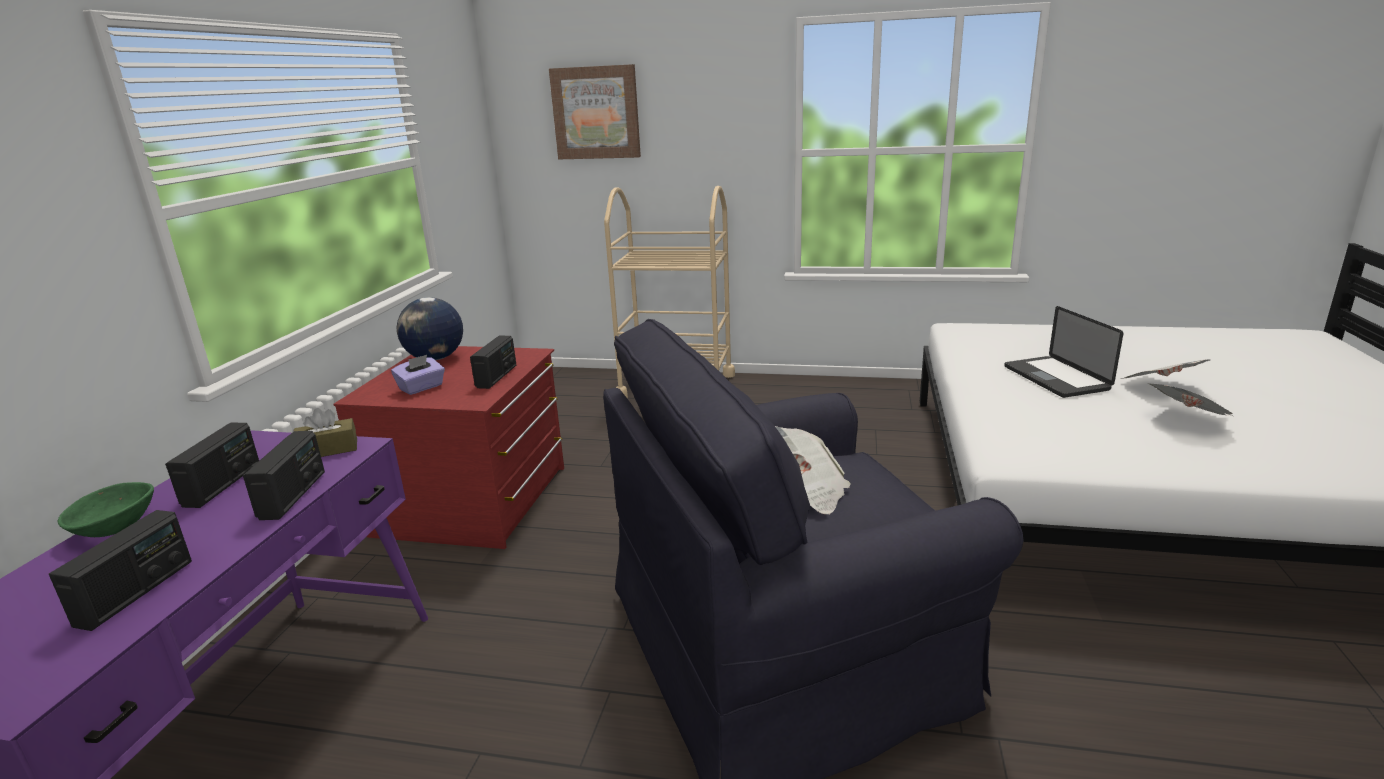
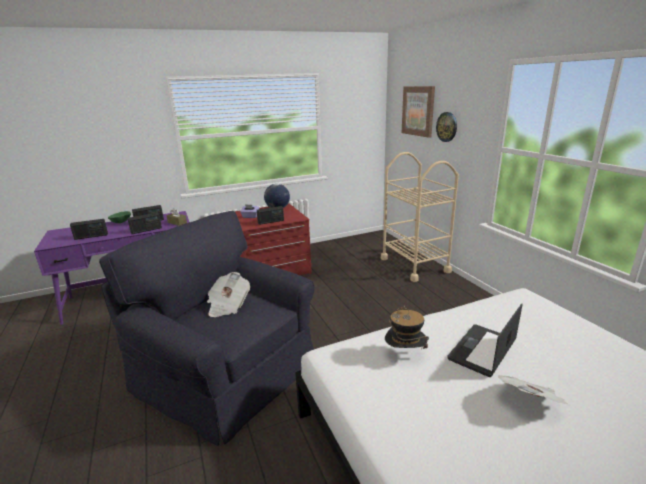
camera: 55 degrees right, 0 degrees up
newspaper [1147,383,1233,416] -> none
none -> hat [385,305,429,349]
none -> wall clock [436,112,457,142]

